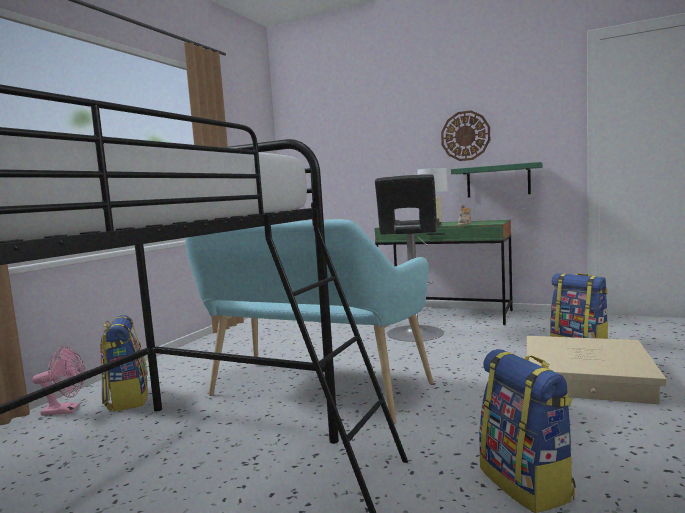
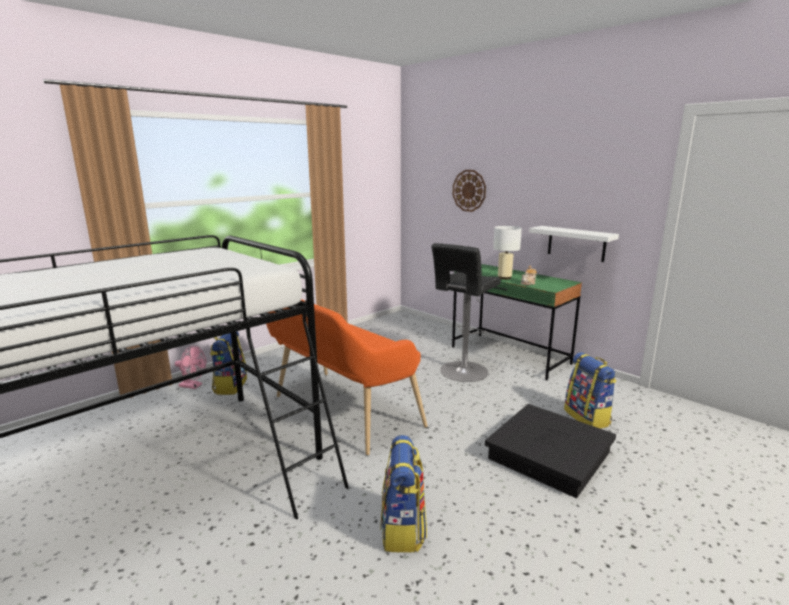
camera: 20 degrees right, 10 degrees up
turquoise bench [185,219,433,424] -> orange bench [266,299,428,455]
wall clock [441,110,490,161] -> wall clock moved to [453,170,486,212]
green shelf [451,162,543,198] -> white shelf [529,226,619,262]
beige storage box [527,336,666,404] -> black storage box [485,404,616,498]

